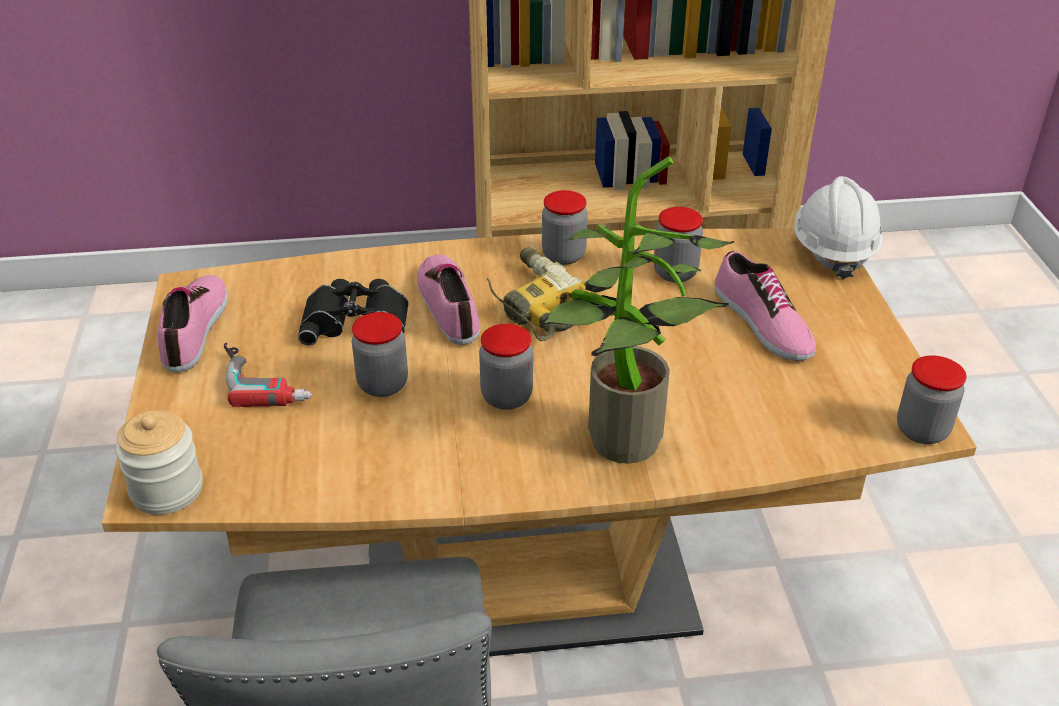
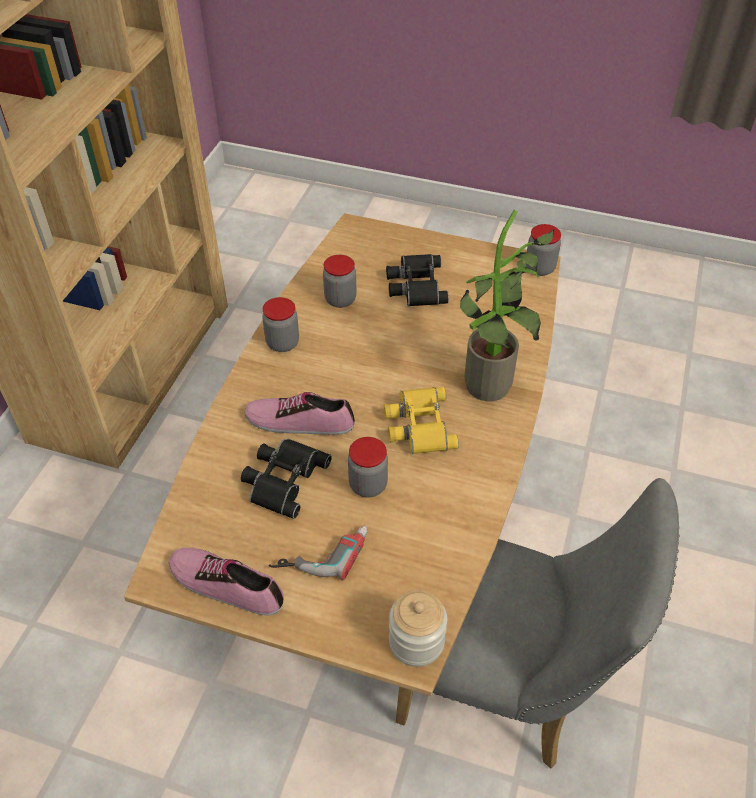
camera: 65 degrees left, 10 degrees up
jar [479,324,533,410] -> yellow binoculars [384,387,459,454]
power drill [486,247,594,341] -> none
shoe [715,251,816,361] -> black binoculars [386,254,449,306]
white hard hat [794,176,883,279] -> none

